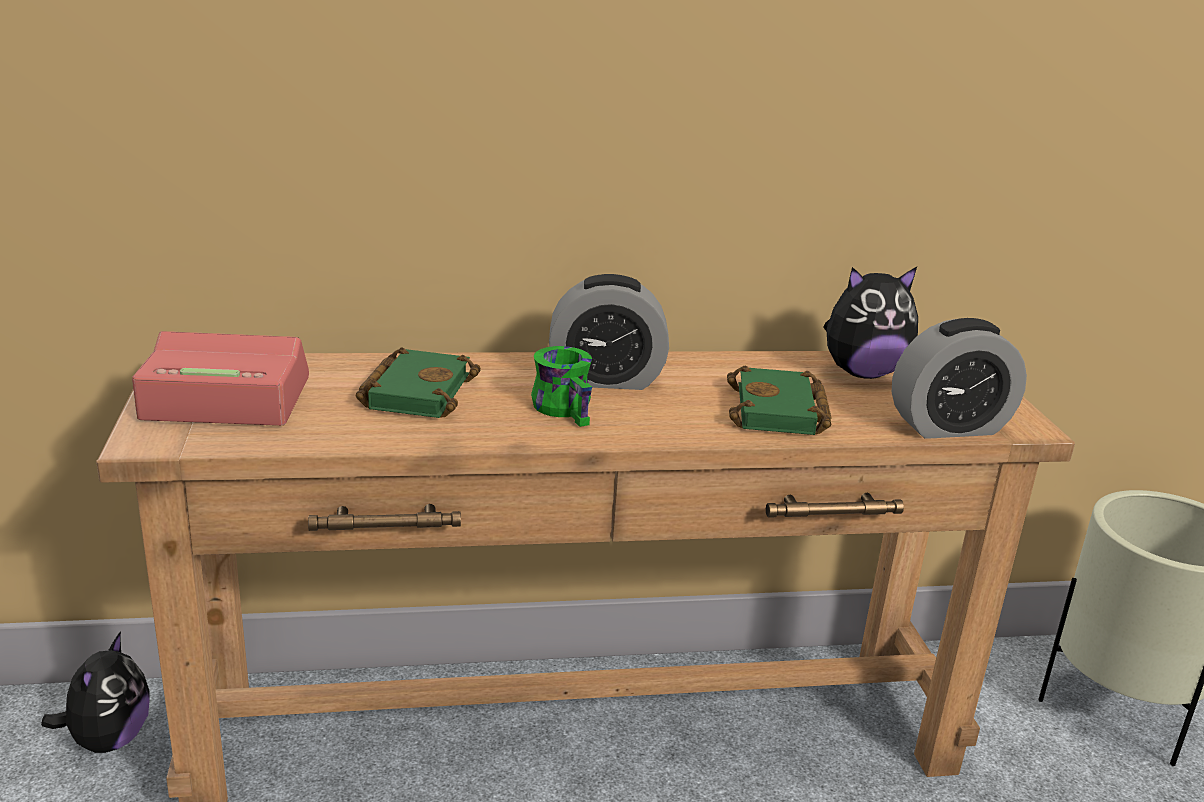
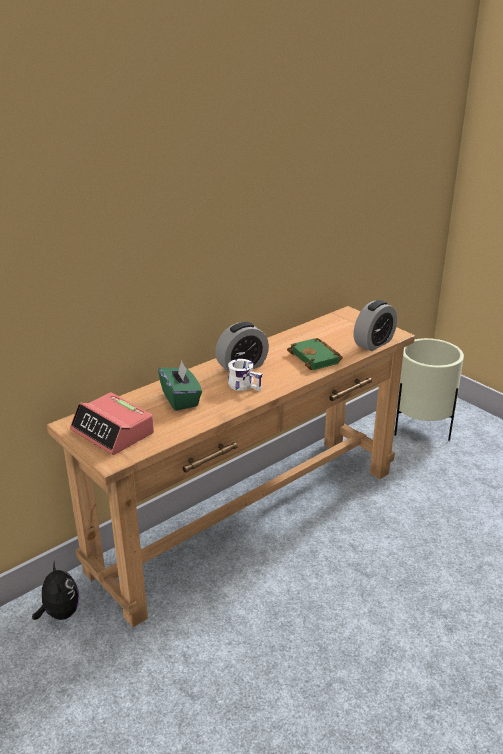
camera: 30 degrees left, 5 degrees up
alarm clock [132,331,309,426] -> alarm clock turned 105 degrees counterclockwise [70,393,154,455]
green book [355,348,481,418] -> green tissue box [158,361,202,411]
green mug [531,346,592,427] -> white mug [228,359,262,391]
plush toy [823,267,918,379] -> none

